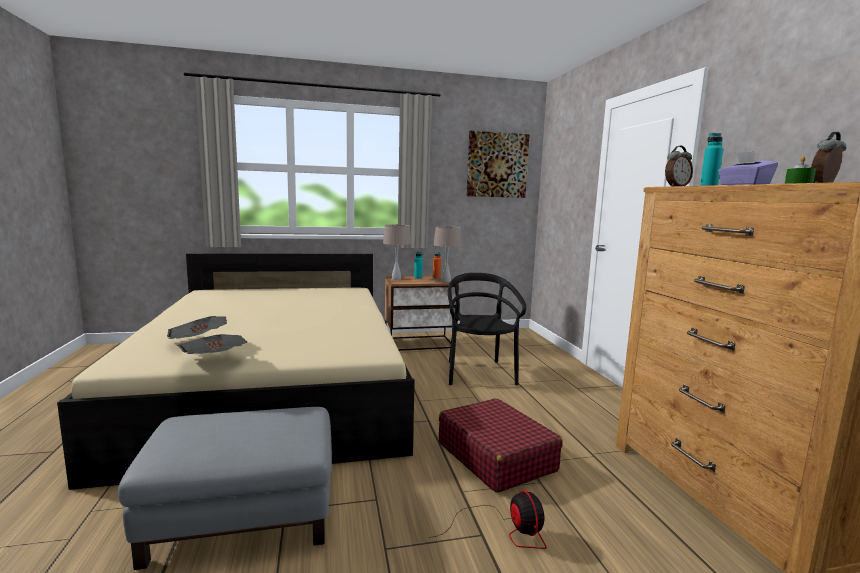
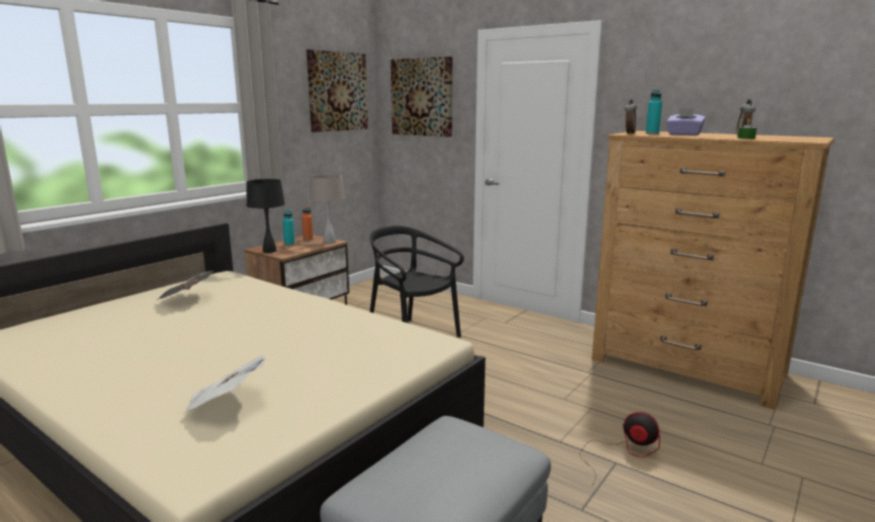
camera: 40 degrees left, 5 degrees up
newspaper [177,334,248,354] -> newspaper moved to [157,271,214,300]
beige table lamp [383,224,411,280] -> black table lamp [246,179,285,253]
red suitcase [439,398,563,493] -> none
none -> picture [391,57,452,137]

